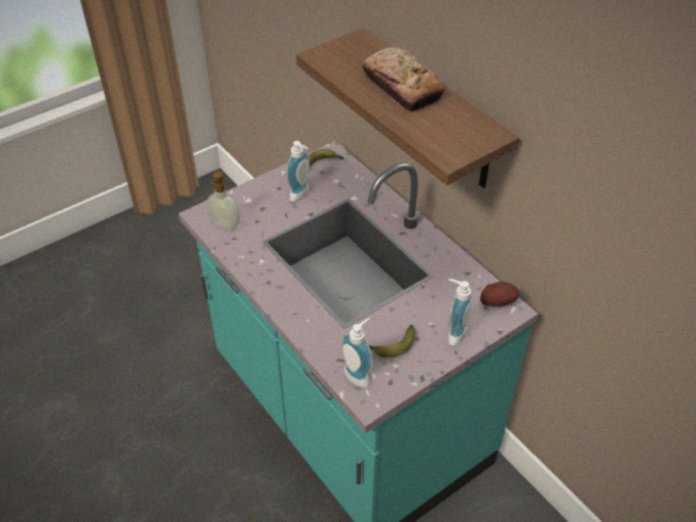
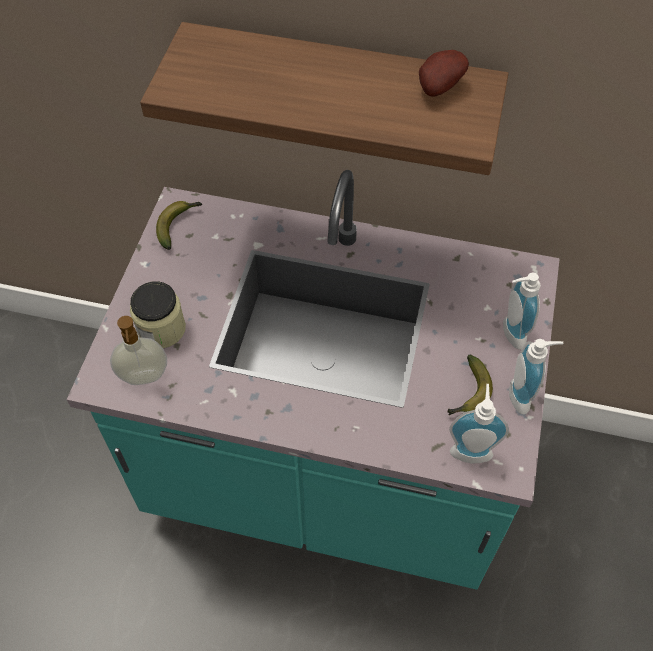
camera: 40 degrees left, 10 degrees up
soap dispenser [286,141,310,201] -> soap dispenser moved to [509,339,564,415]
bread [362,47,445,112] -> none
potato [480,281,519,306] -> potato moved to [419,50,469,97]
none -> jar [130,281,186,348]

